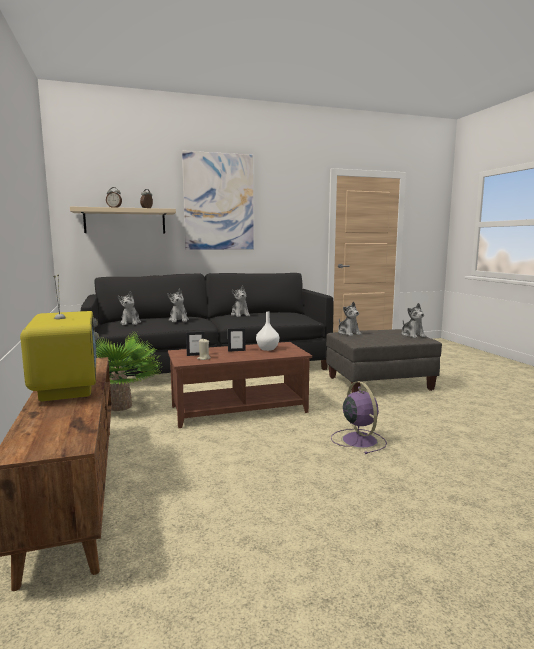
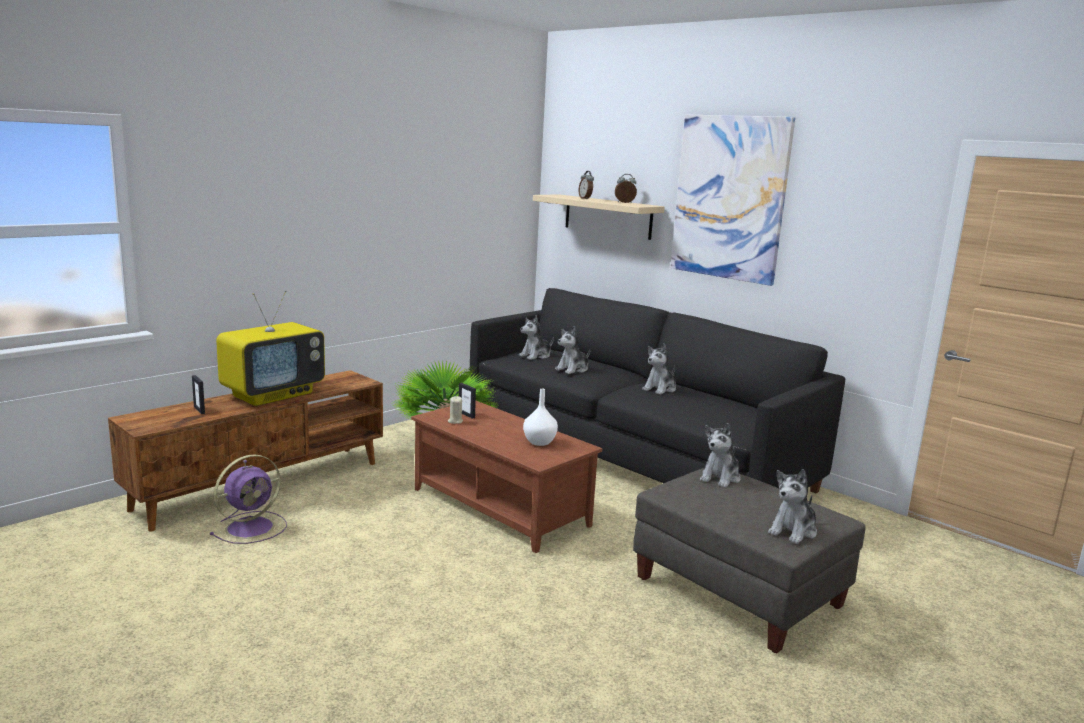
camera: 60 degrees right, 5 degrees up
picture frame [228,328,245,352] -> picture frame moved to [192,375,205,414]
purple fan [331,381,387,454] -> purple fan moved to [210,454,287,544]

